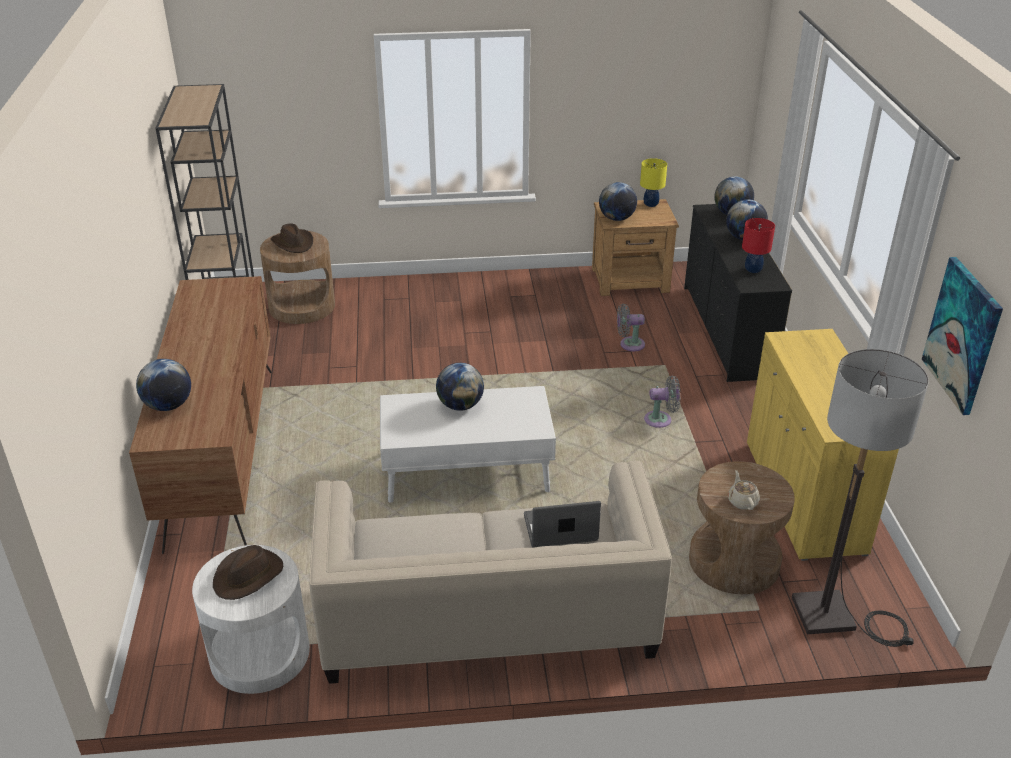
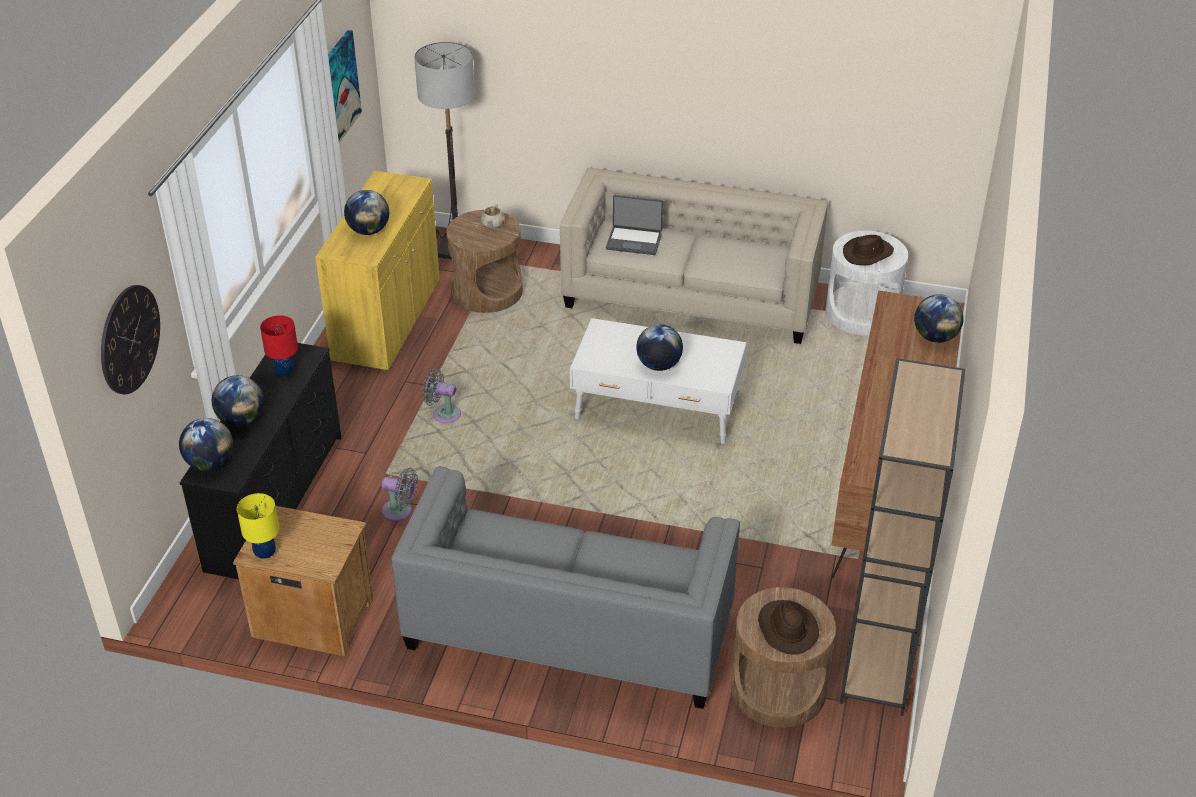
camera: 160 degrees left, 5 degrees up
globe [599,182,637,221] -> globe moved to [344,190,389,235]
none -> wall clock [101,285,160,394]
none -> grey sofa [391,467,740,709]

